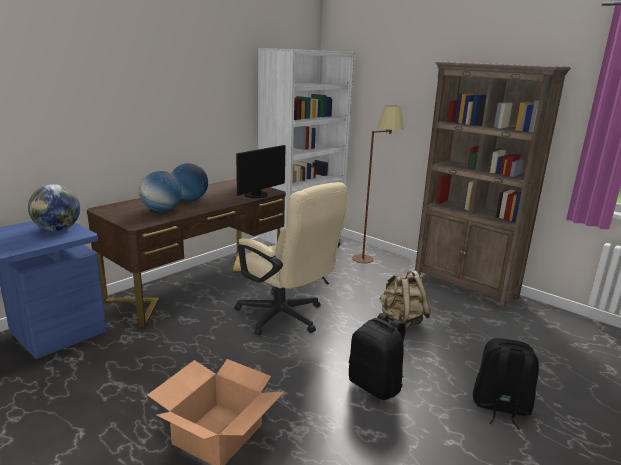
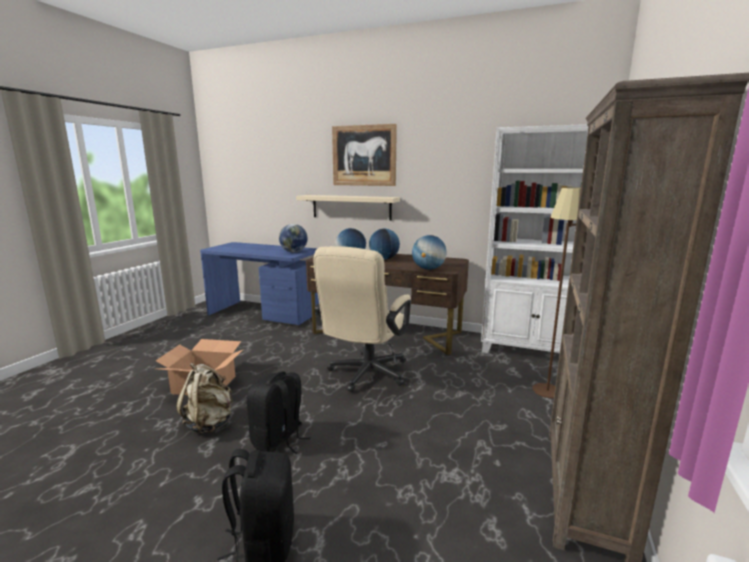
camera: 70 degrees right, 5 degrees down
monitor [236,145,286,198] -> globe [412,235,447,270]
beige backpack [379,271,431,328] -> beige backpack moved to [176,362,233,434]
none -> beige shelf [296,195,400,221]
none -> picture [332,124,397,186]

